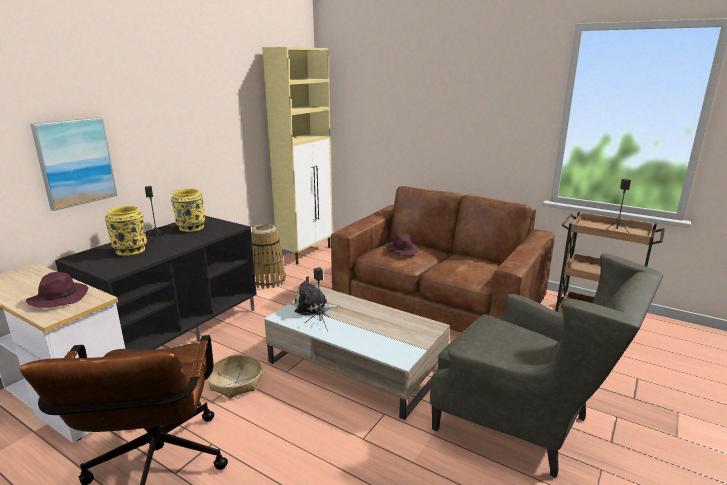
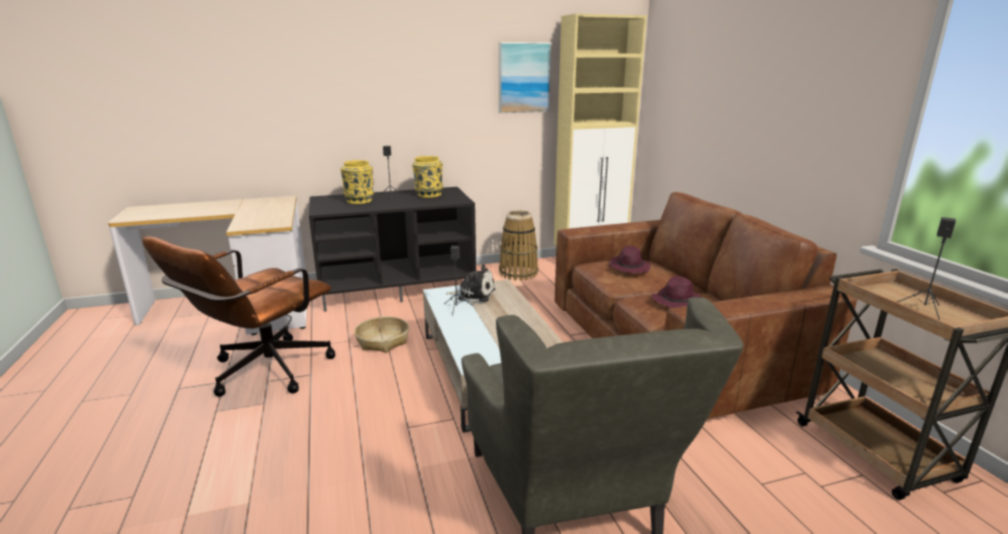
camera: 40 degrees right, 0 degrees up
purple hat [26,272,88,308] -> purple hat moved to [652,276,702,308]
picture [30,117,118,211] -> picture moved to [499,42,552,113]
plush toy [295,276,340,315] -> plush toy turned 150 degrees clockwise [446,264,495,303]

